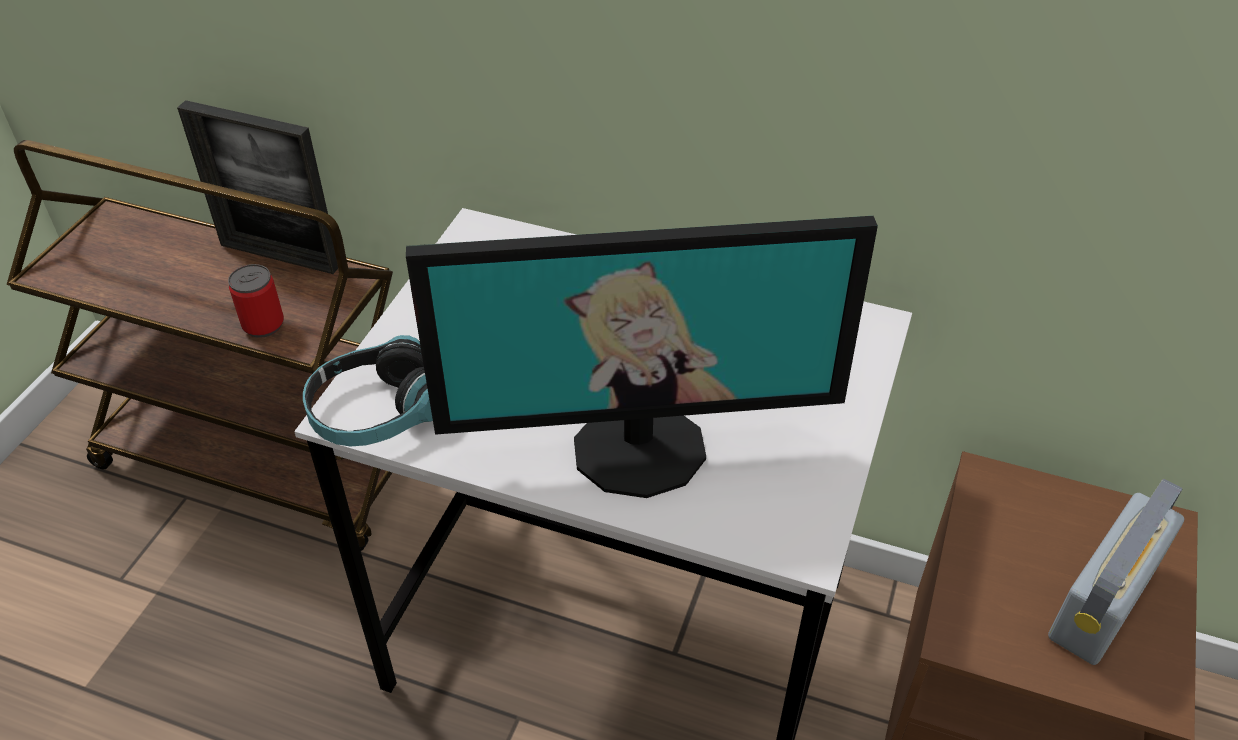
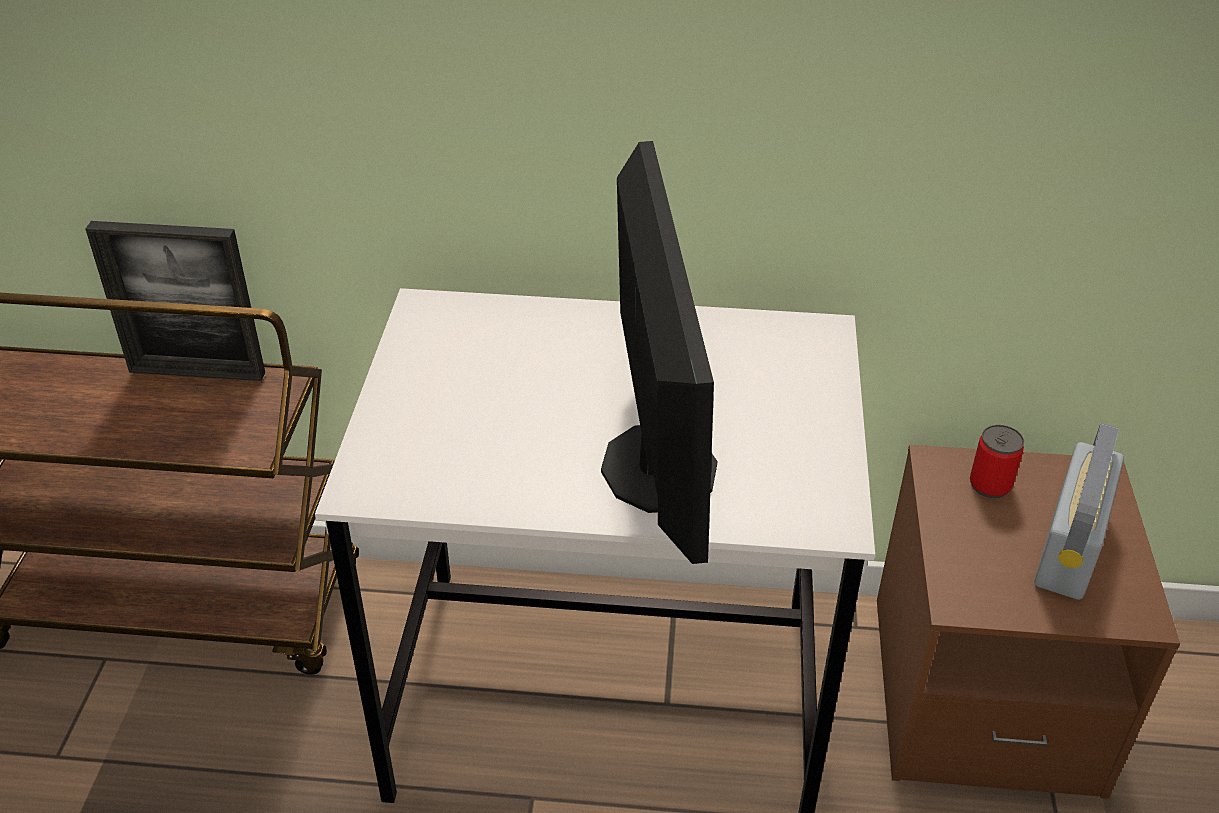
camera: 15 degrees left, 5 degrees down
can [228,264,284,338] -> can moved to [970,425,1024,498]
headphones [303,335,433,446] -> none
monitor [406,216,878,498] -> monitor turned 75 degrees counterclockwise [601,141,717,564]

